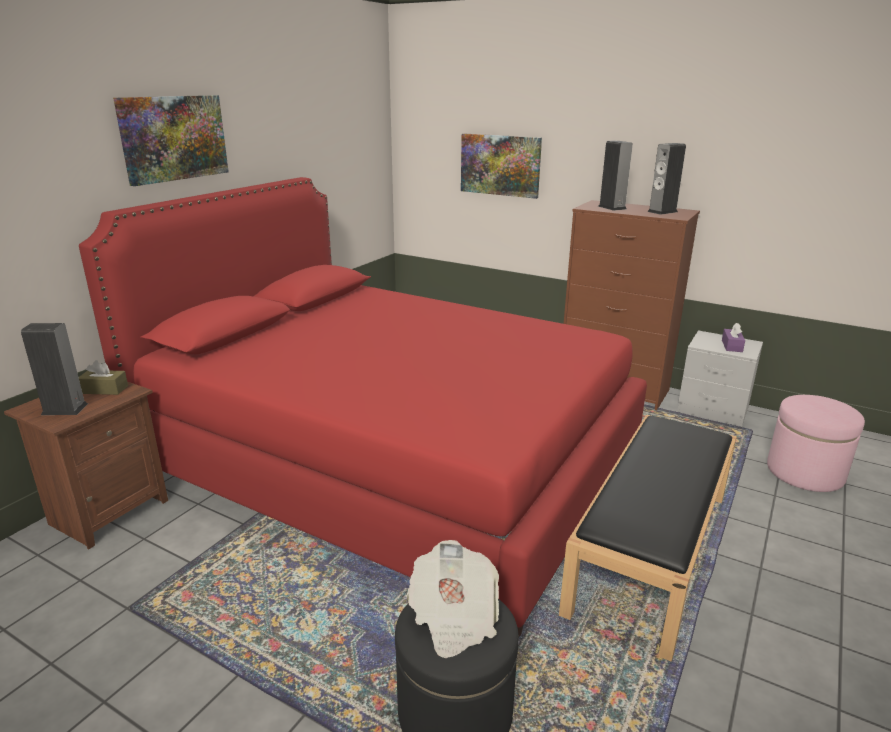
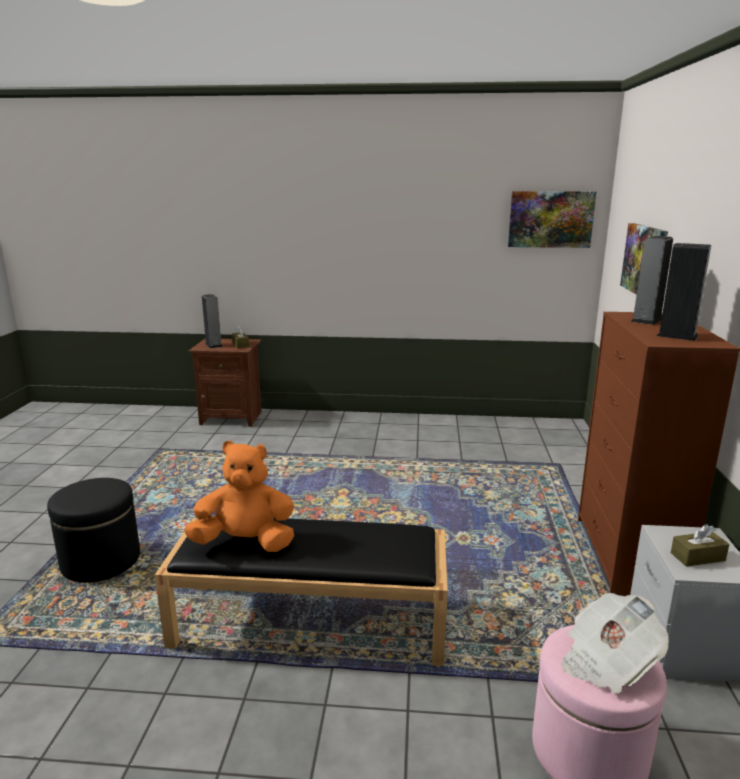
camera: 65 degrees right, 5 degrees down
red bed [79,177,647,637] -> none
picture [113,95,229,186] -> picture moved to [508,191,596,248]
newspaper [406,540,499,658] -> newspaper moved to [561,593,669,694]
purple tissue box [722,323,745,352] -> brown tissue box [671,524,729,567]
none -> orange plush toy [184,440,294,552]

